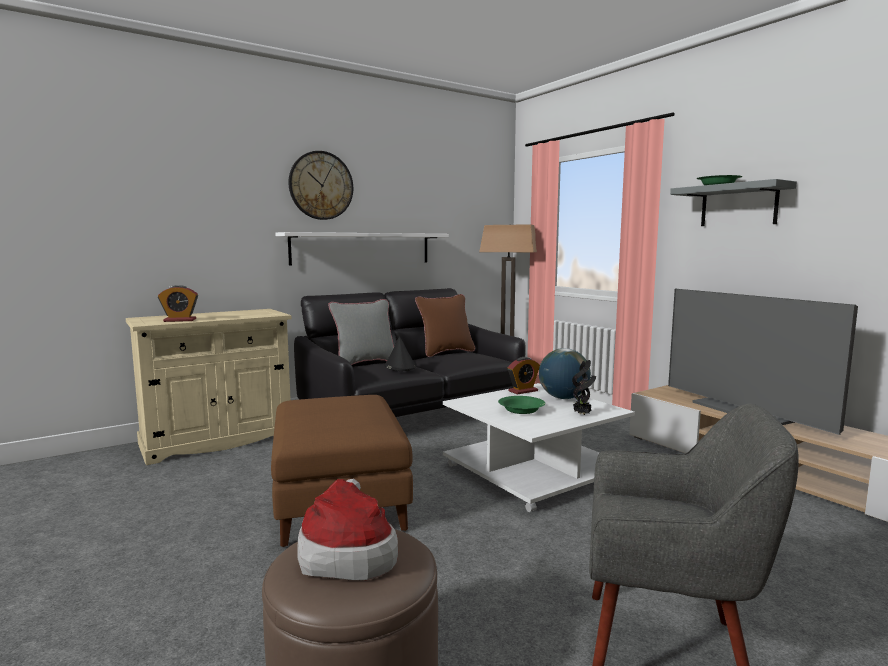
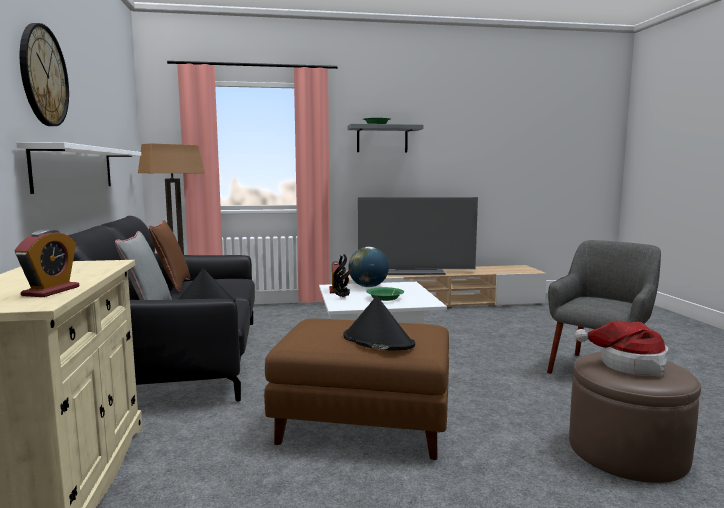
camera: 65 degrees left, 0 degrees up
potted plant [572,360,596,415] -> potted plant moved to [334,254,352,298]
none -> black hat [343,296,415,350]

